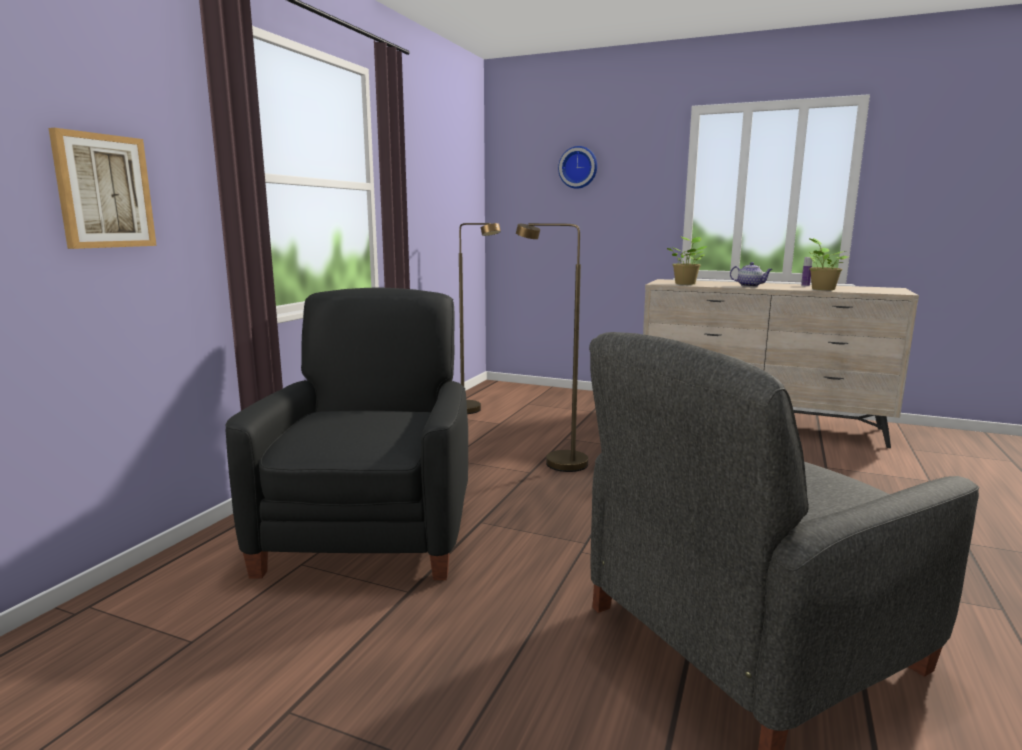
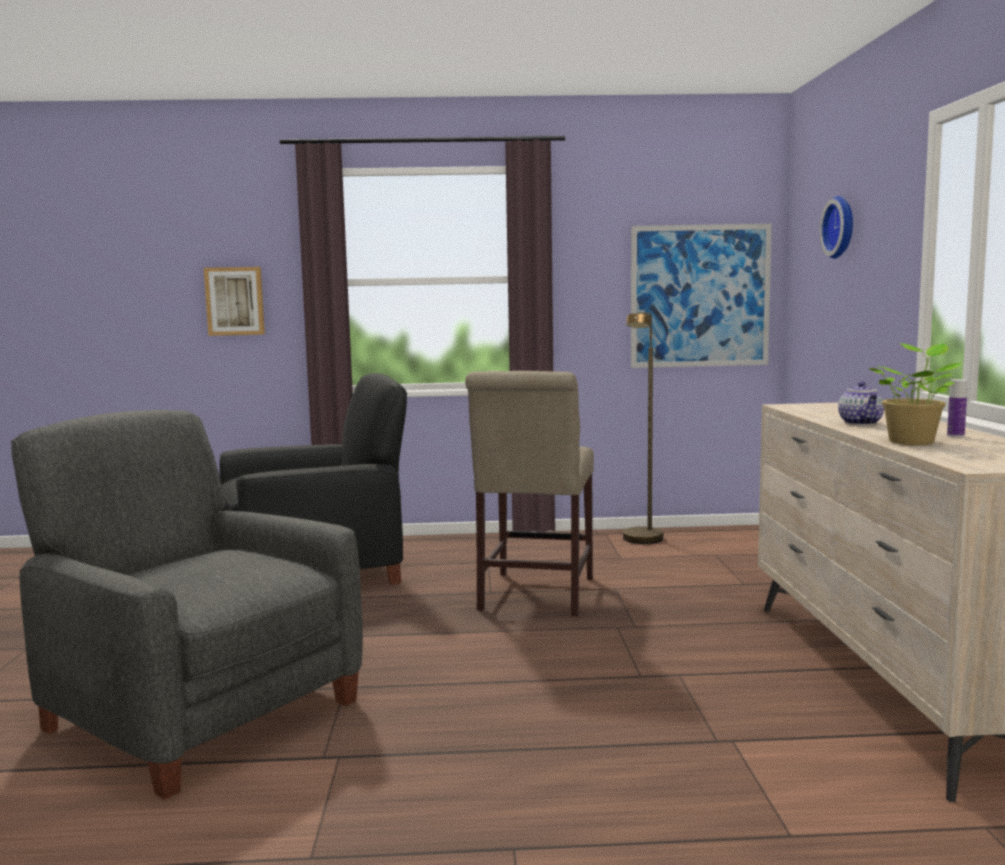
camera: 65 degrees right, 5 degrees down
brown floor lamp [516,223,588,472] -> beige chair [465,371,594,616]
potted plant [667,236,707,285] -> none
none -> picture [631,224,772,368]

